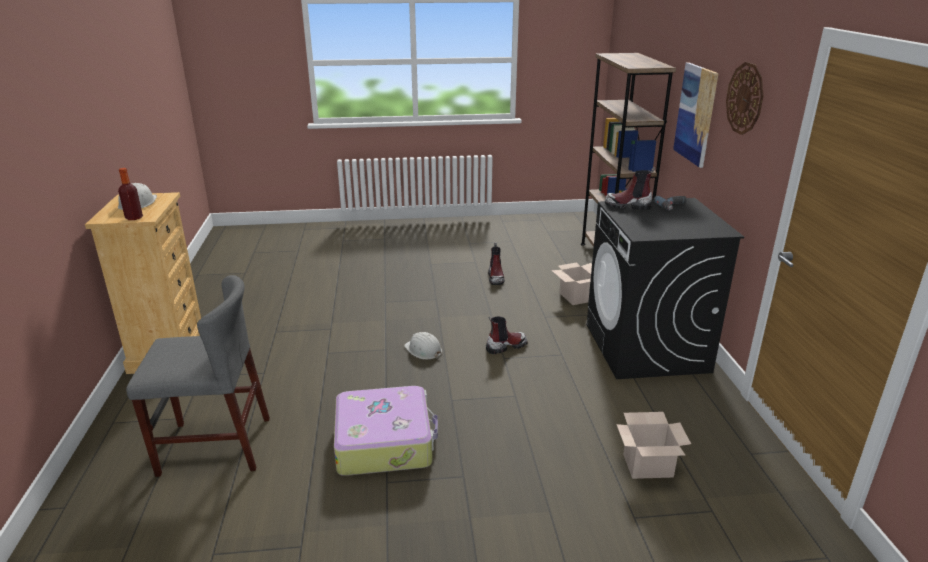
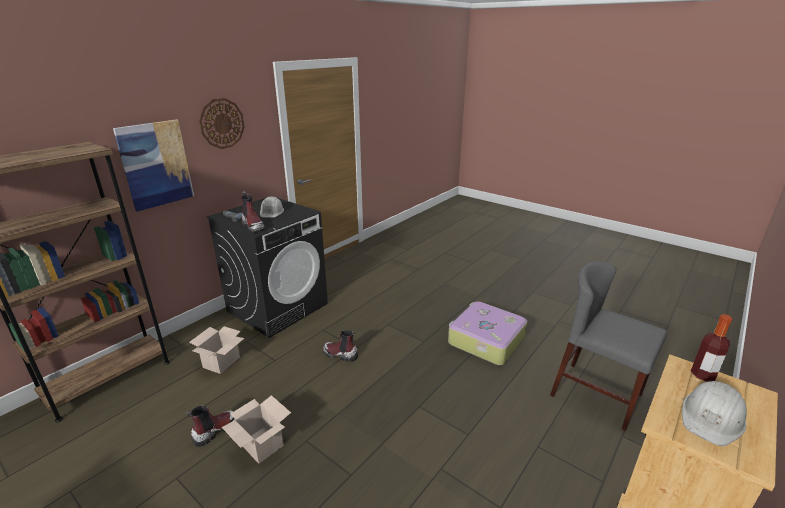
camera: 135 degrees left, 0 degrees up
white hard hat [404,332,442,360] -> white hard hat moved to [260,196,284,218]
cardboard box [616,412,691,479] -> cardboard box moved to [222,395,291,464]

